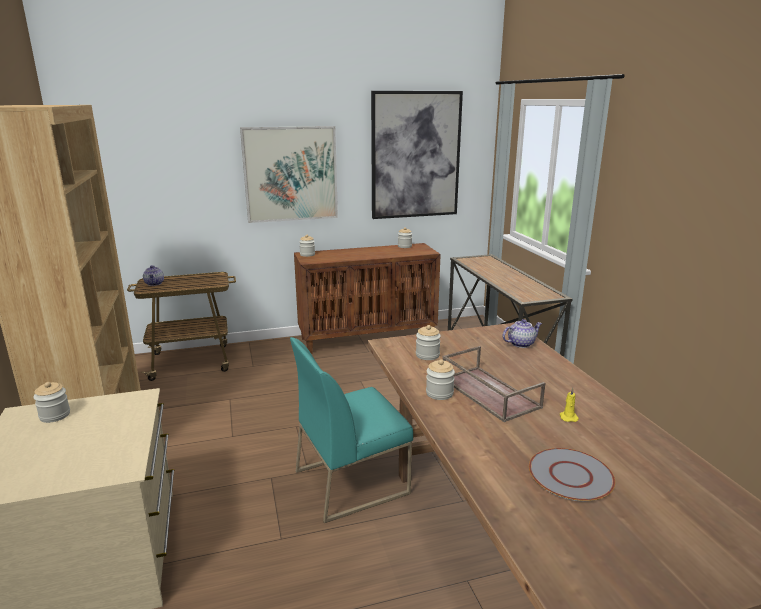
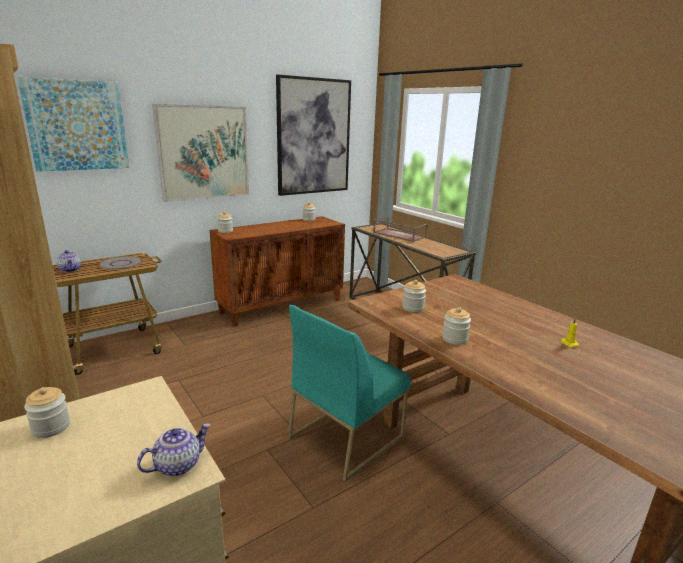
camera: 20 degrees left, 0 degrees up
brown tray [443,346,545,422] -> brown tray moved to [373,216,428,242]
teapot [503,319,542,348] -> teapot moved to [137,423,211,476]
grey plate [529,448,615,501] -> grey plate moved to [98,256,142,270]
none -> picture [17,77,129,172]

